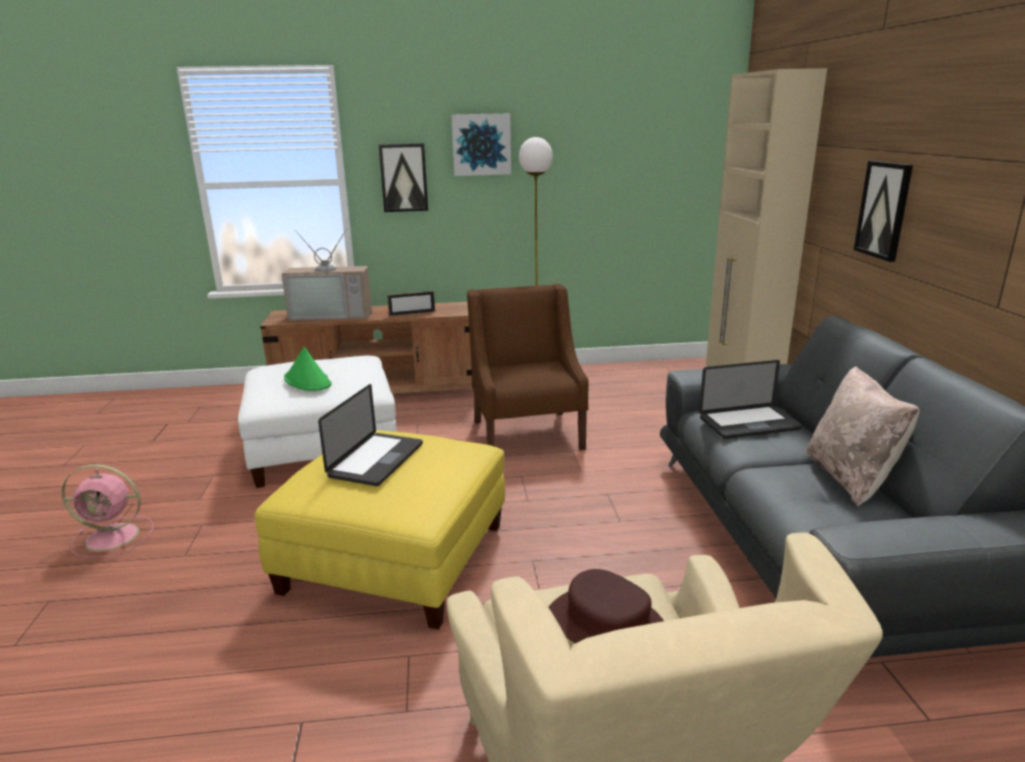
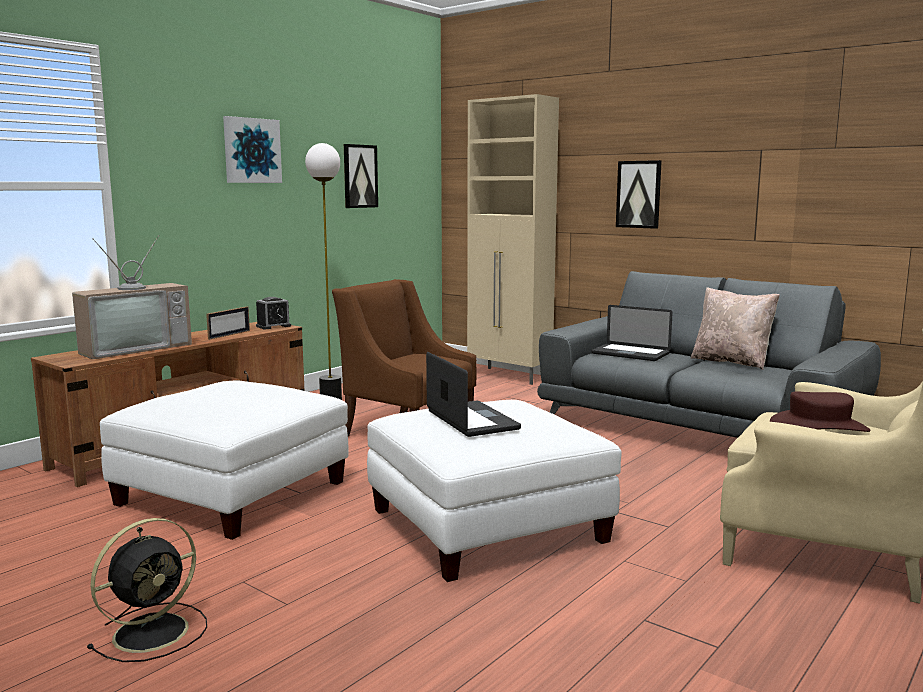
camera: 45 degrees left, 10 degrees down
pink fan [61,464,154,558] -> black fan [87,518,207,662]
yellow ottoman [255,430,505,630] -> white ottoman [367,400,622,582]
green hat [284,347,332,391] -> none
picture [379,143,428,212] -> picture moved to [344,144,378,208]
laptop [699,360,802,439] -> laptop turned 90 degrees clockwise [592,305,673,361]
none -> alarm clock [256,297,291,329]

